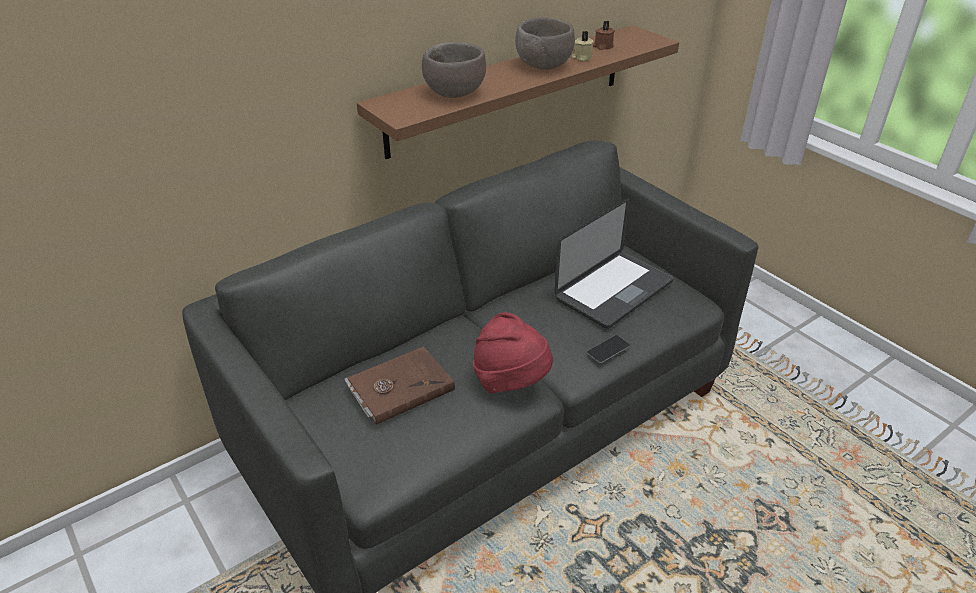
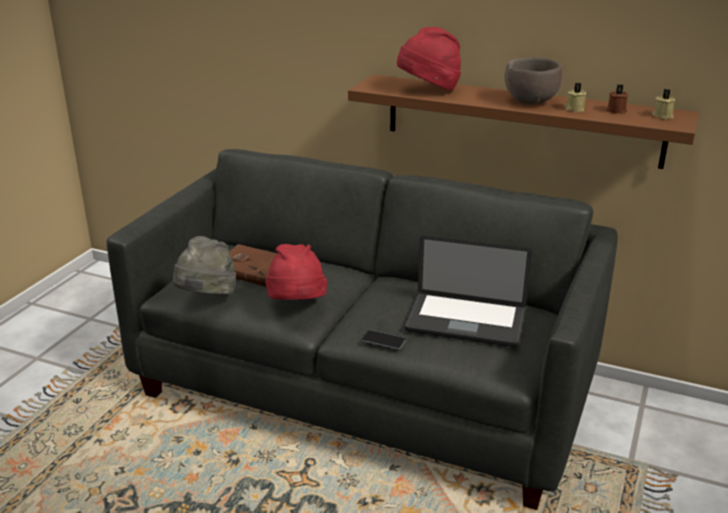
camera: 60 degrees right, 10 degrees down
brown bowl [422,42,486,98] -> red hat [397,27,461,91]
none -> grey hat [173,236,236,295]
none -> beige candle [652,89,675,119]

